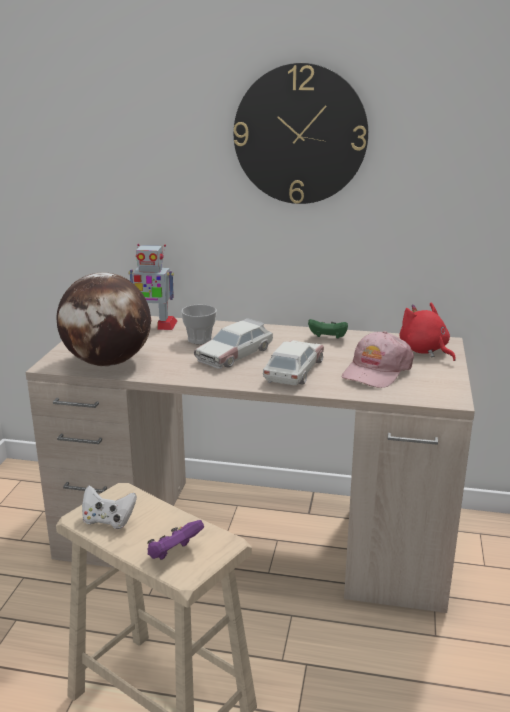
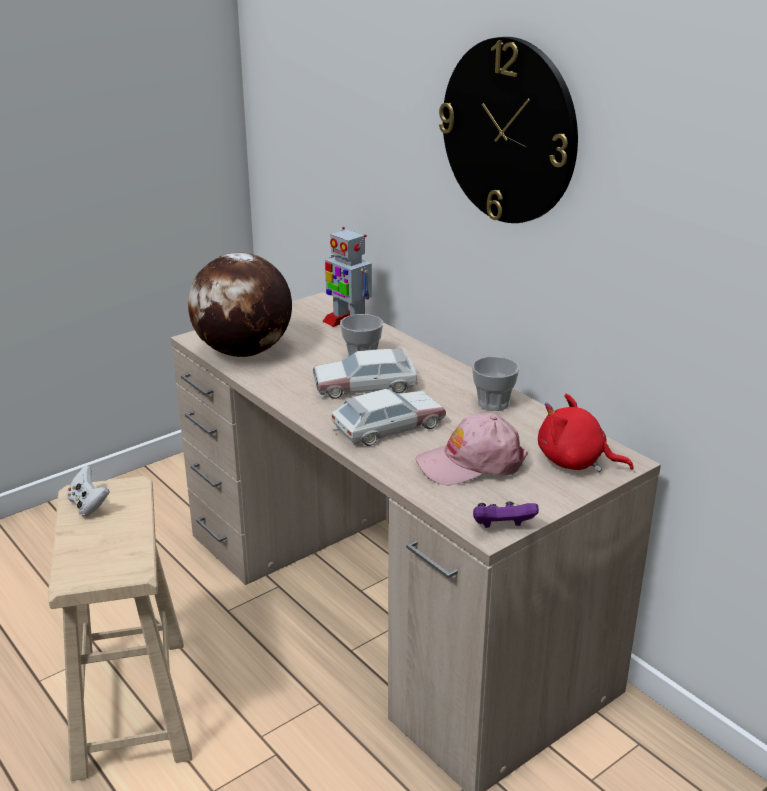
camera: 40 degrees right, 5 degrees up
purple game controller [147,520,204,560] -> purple game controller moved to [473,502,539,528]
green game controller [308,319,348,339] -> cup [472,356,520,411]
red plush toy [399,303,456,361] -> red plush toy turned 75 degrees counterclockwise [538,393,634,472]

